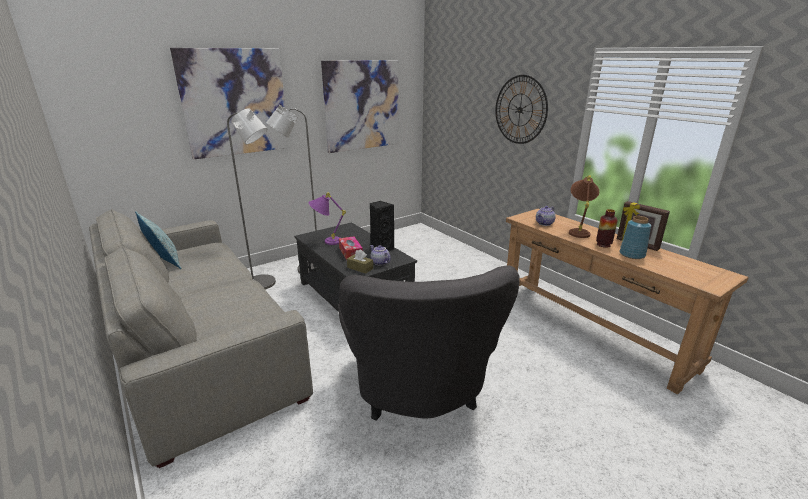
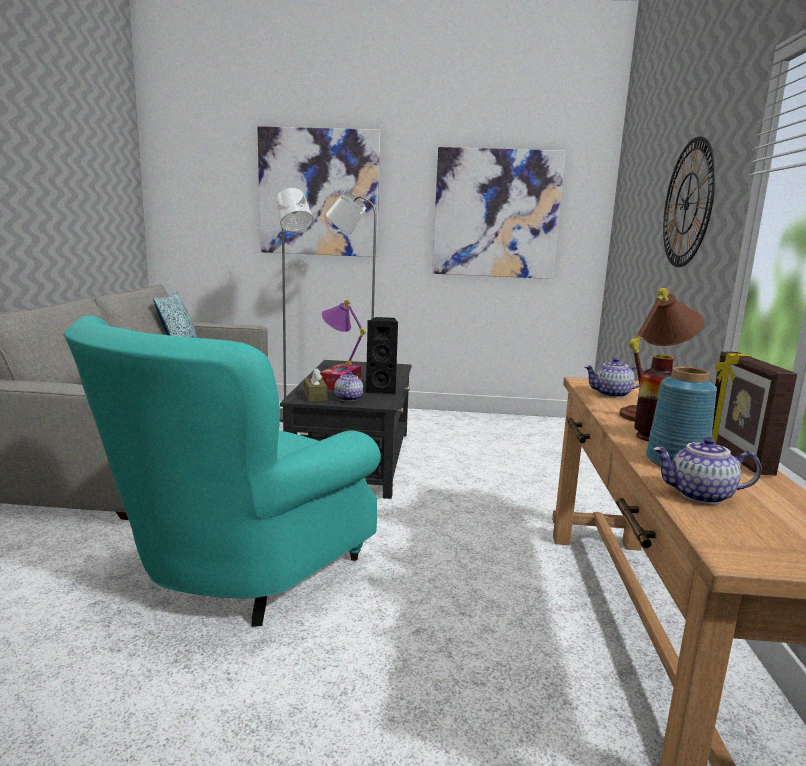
camera: 40 degrees right, 10 degrees down
grey armchair [338,265,520,420] -> turquoise armchair [63,315,381,627]
none -> teapot [653,437,762,504]

